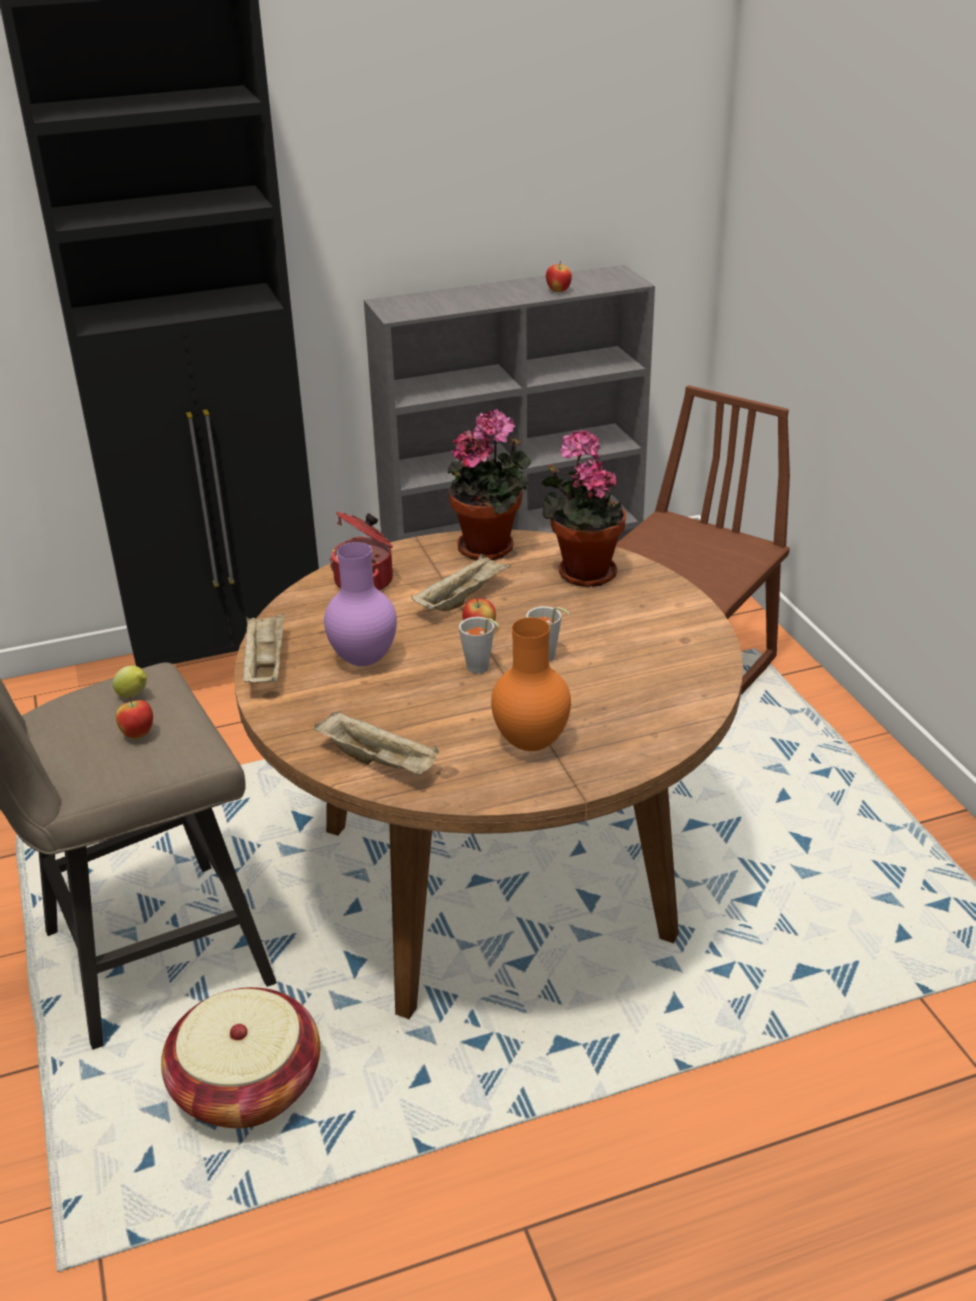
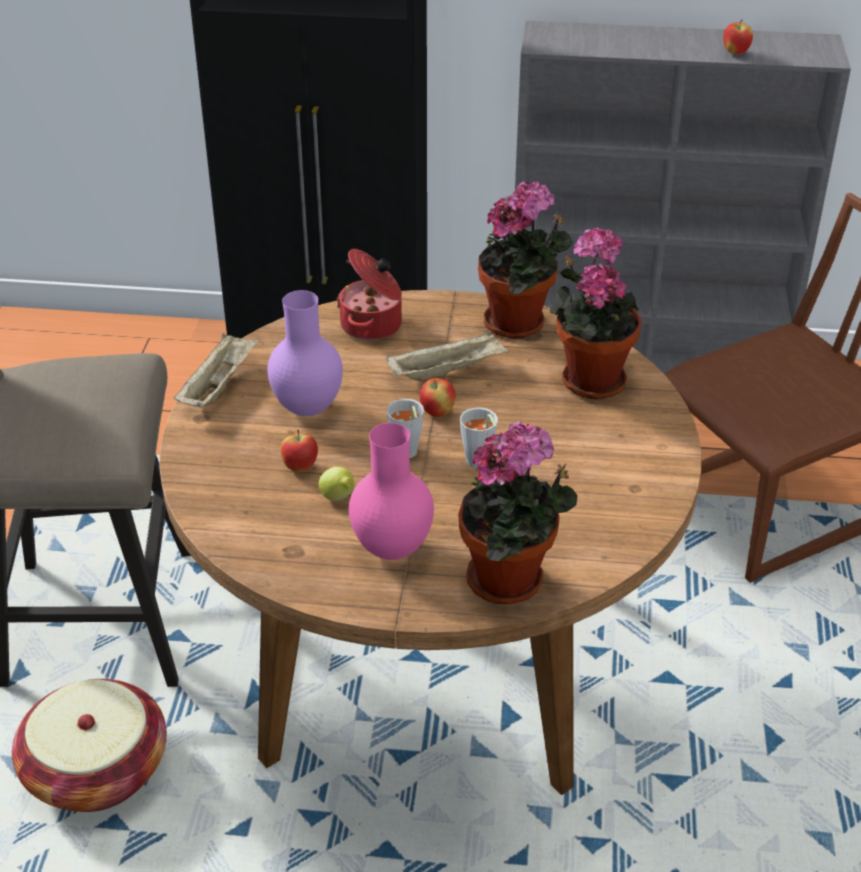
camera: 25 degrees right, 5 degrees up
lemon [112,665,147,698] -> lemon moved to [319,467,354,501]
apple [116,697,153,739] -> apple moved to [281,429,318,472]
beige tray [314,711,439,775] -> none
orange vase [491,617,571,751] -> pink vase [349,423,434,560]
none -> potted plant [458,421,578,604]

